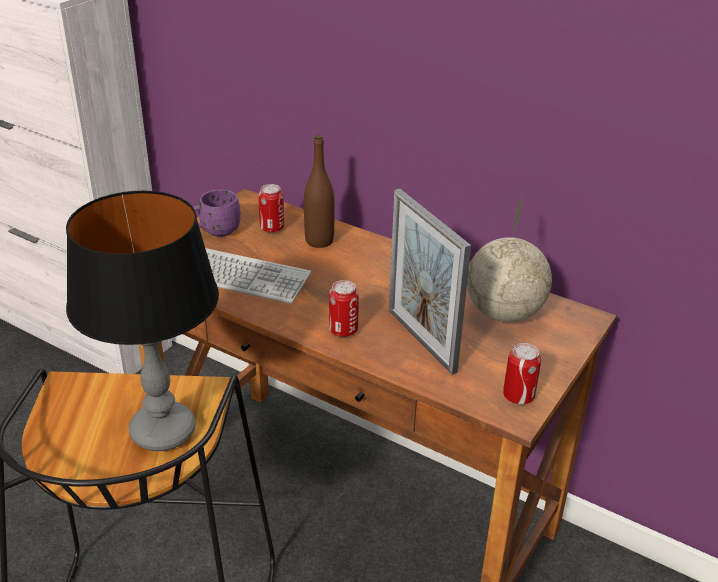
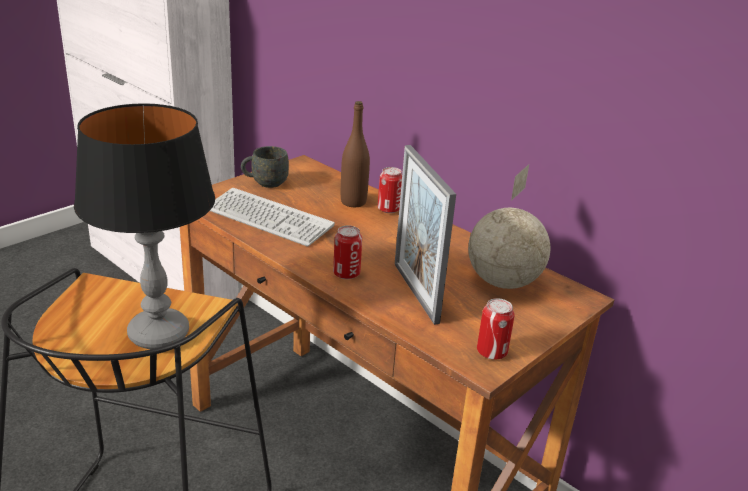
camera: 10 degrees right, 5 degrees down
purple mug [193,190,241,237] -> grey mug [241,146,289,188]
can [258,184,284,233] -> can moved to [378,167,402,213]

